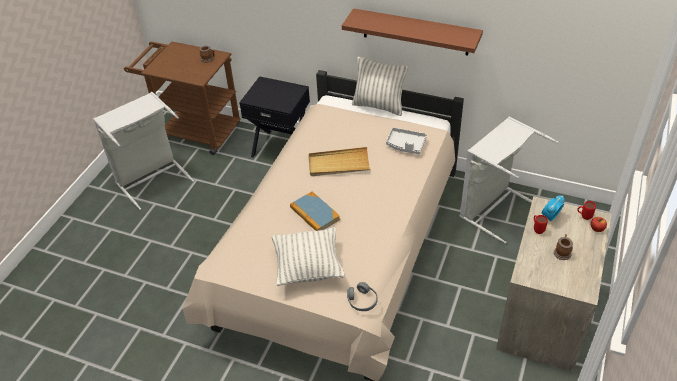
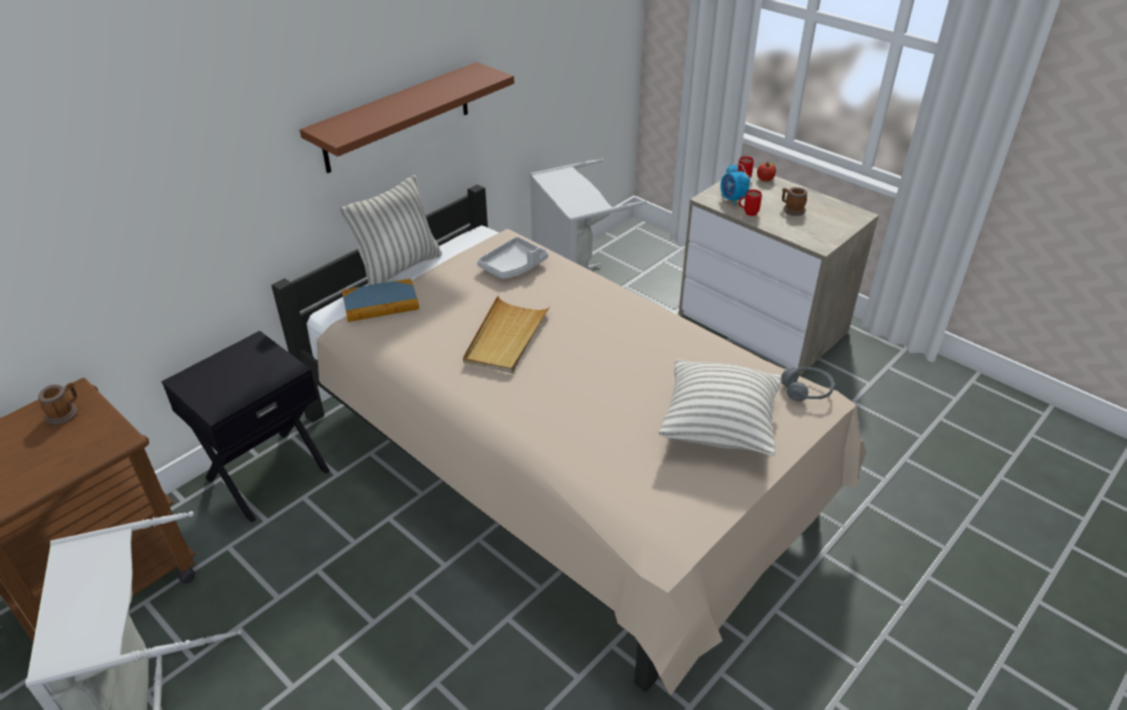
camera: 70 degrees left, 5 degrees down
book [290,191,340,231] -> book moved to [342,279,419,322]

